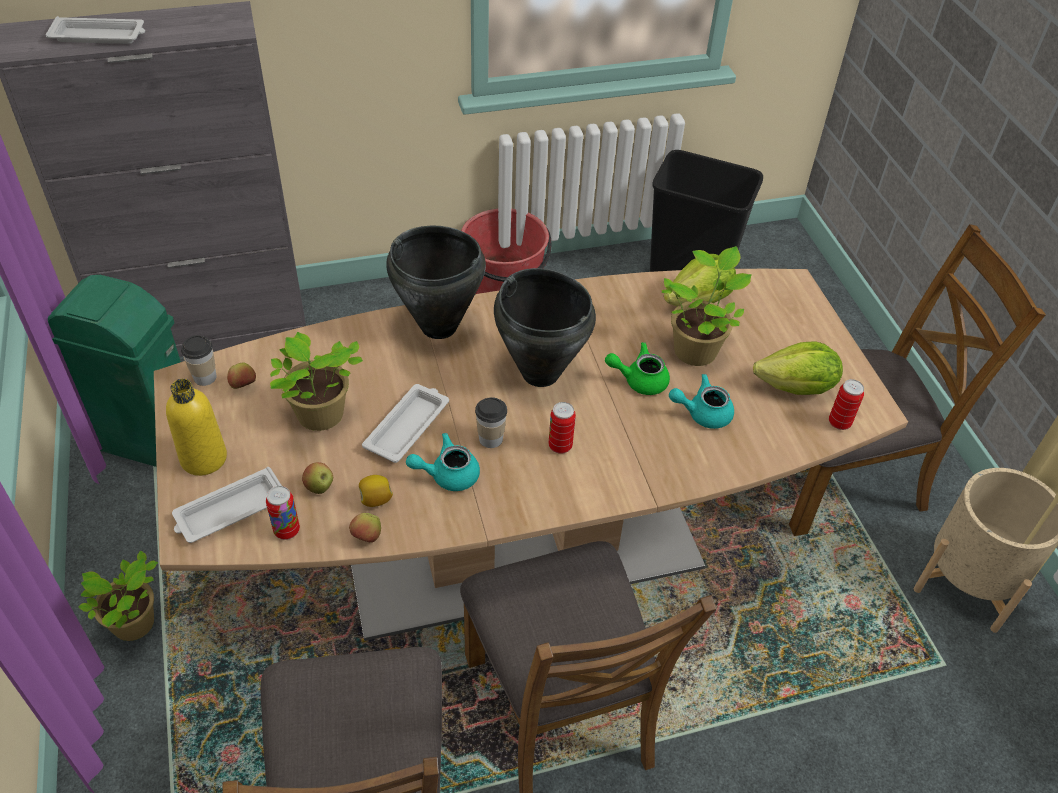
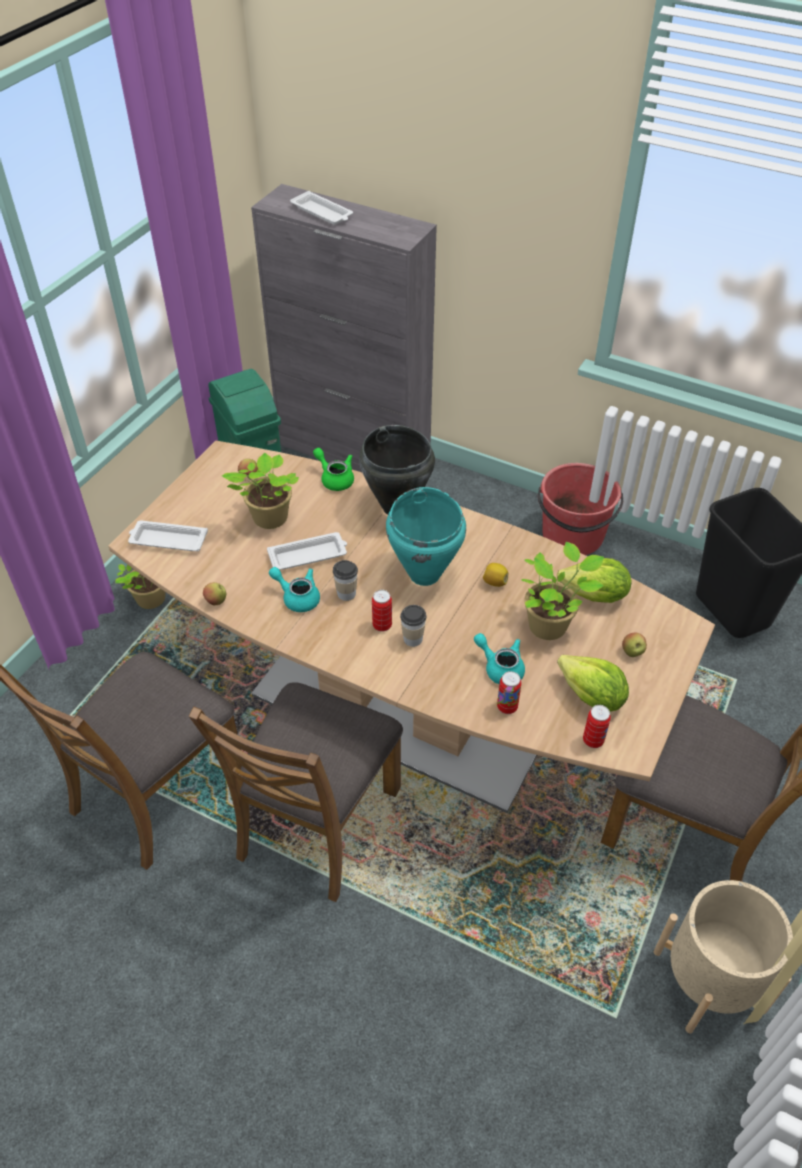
camera: 45 degrees right, 0 degrees up
yellow bottle [166,379,227,476] -> none
cup [181,335,217,386] -> cup moved to [400,605,427,647]
can [266,486,300,540] -> can moved to [497,671,521,714]
apple [302,462,333,494] -> apple moved to [622,633,647,657]
lemon [359,475,393,507] -> lemon moved to [483,563,508,587]
black cooking pot [494,268,596,387] -> turquoise cooking pot [386,487,466,586]
green teapot [605,342,670,395] -> green teapot moved to [313,448,354,491]

